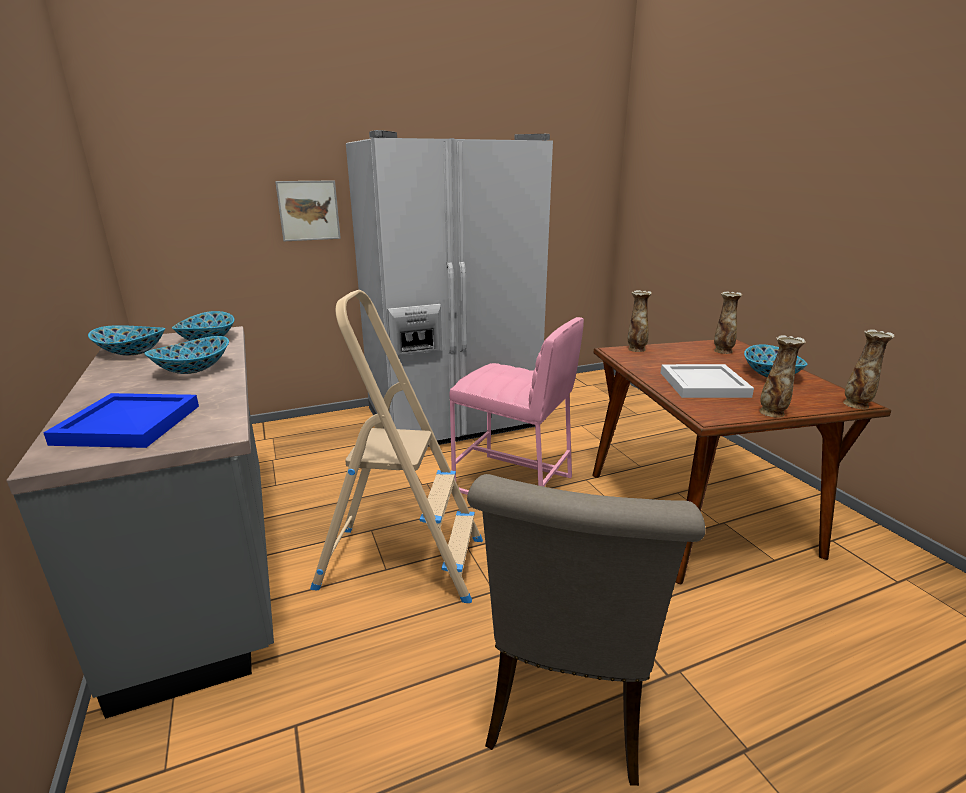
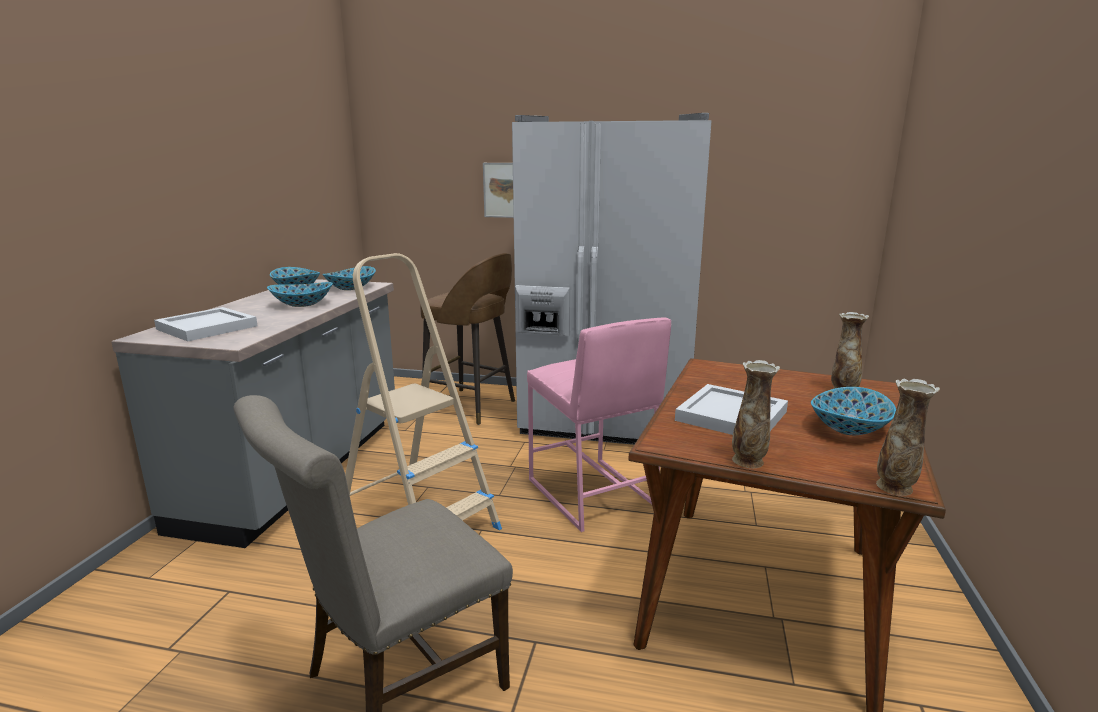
camera: 35 degrees right, 5 degrees down
blue tray [43,393,199,448] -> white tray [154,307,258,341]
vase [628,290,652,352] -> none
none -> brown stool [420,253,515,425]

